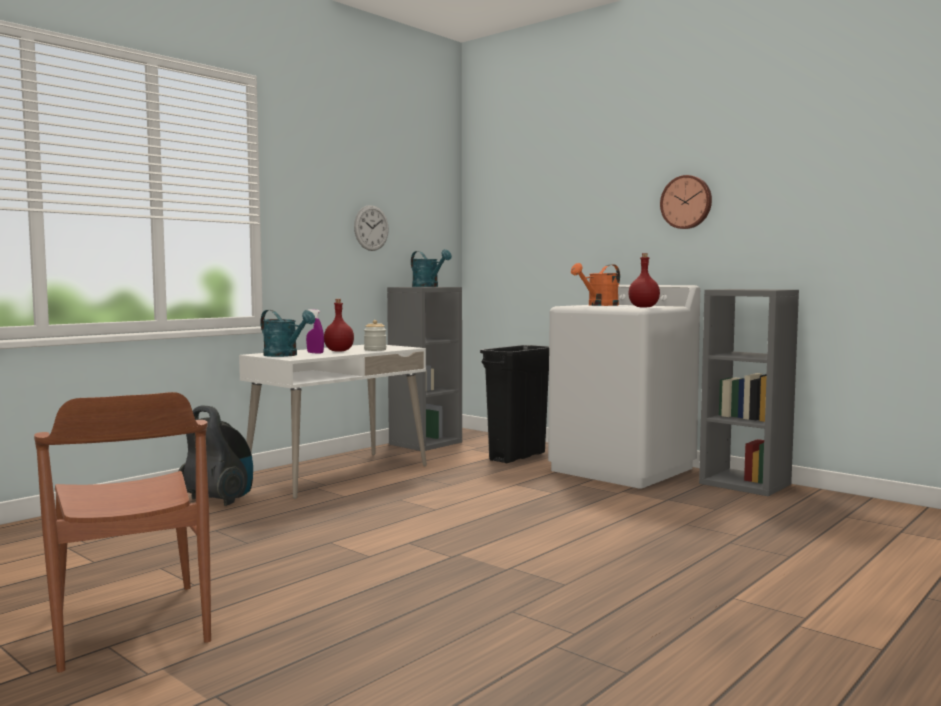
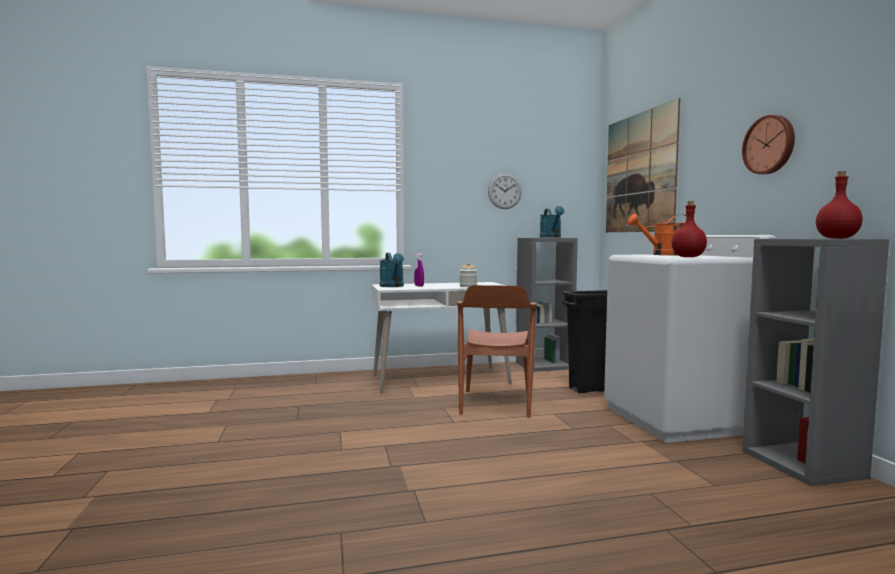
camera: 35 degrees right, 0 degrees up
brown chair [34,392,211,672] -> brown chair moved to [457,285,537,418]
vacuum cleaner [179,406,253,506] -> none
red bottle [324,299,354,352] -> red bottle moved to [816,171,863,238]
none -> picture [606,98,680,232]

